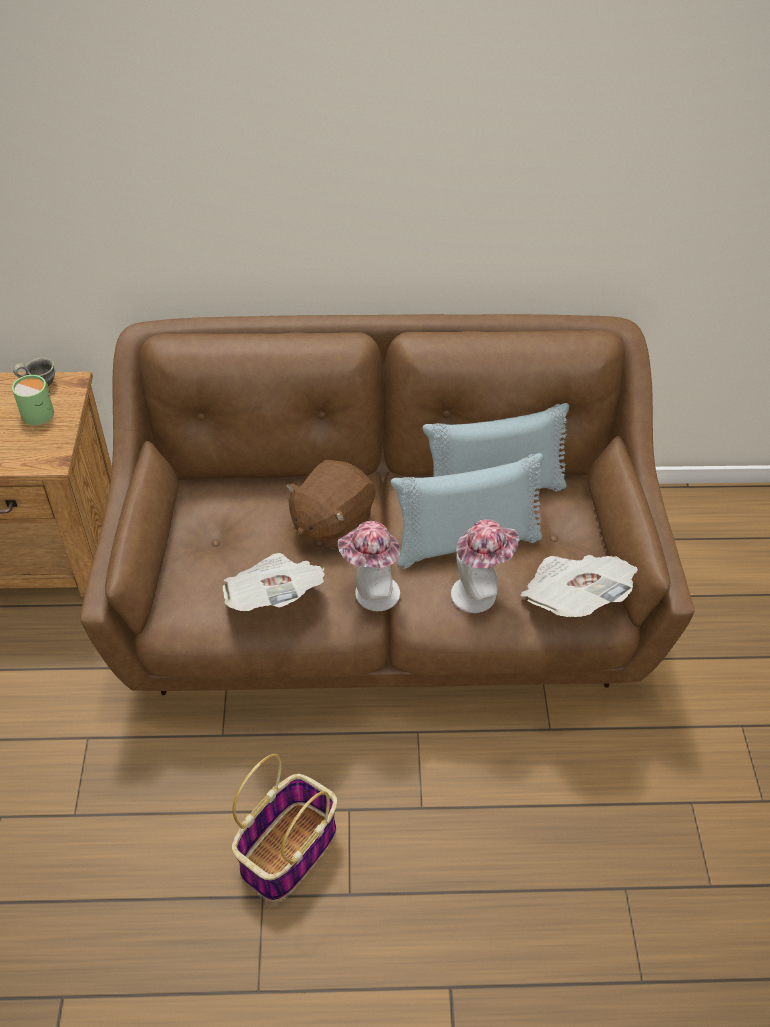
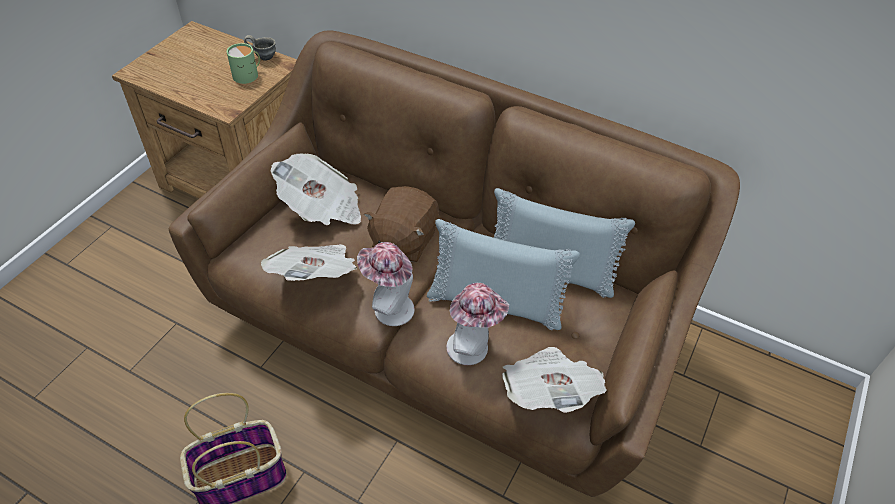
camera: 30 degrees right, 0 degrees up
brown plush toy [286,460,376,549] -> brown plush toy turned 45 degrees counterclockwise [364,186,439,262]
none -> newspaper [271,154,361,225]

